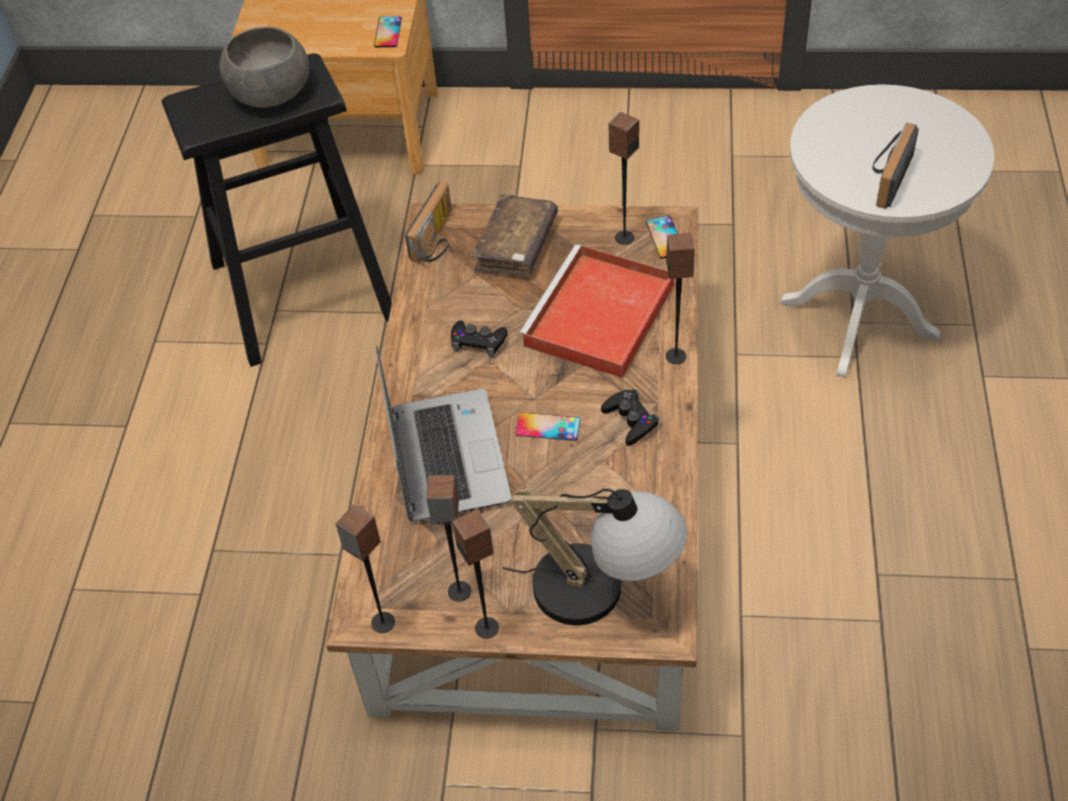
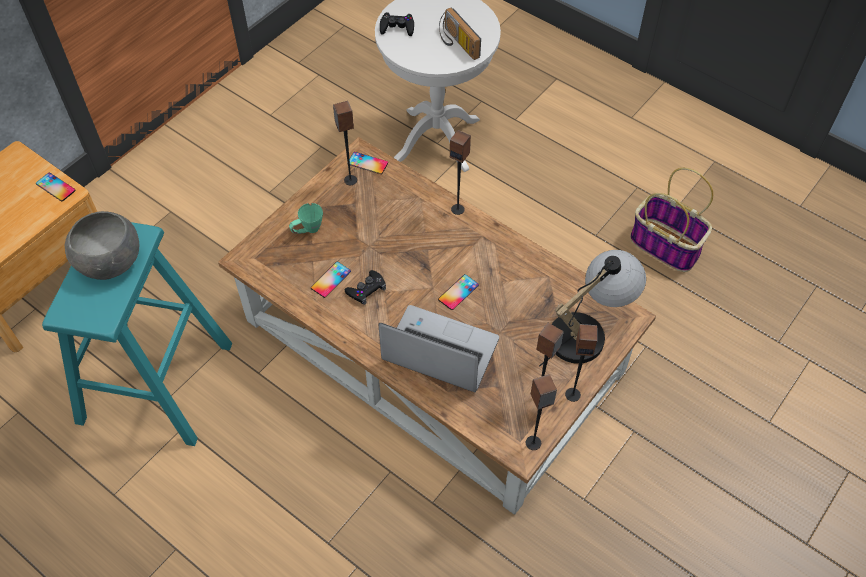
camera: 60 degrees left, 5 degrees up
black stool [162,53,392,367] -> turquoise stool [42,222,232,446]
radio [405,182,452,263] -> none
brown book [471,194,558,276] -> green mug [289,203,323,234]
red tray [519,245,674,378] -> none
black game controller [601,389,659,446] -> black game controller moved to [380,12,414,36]
none -> phone [311,262,351,298]
none -> basket [630,168,713,272]

